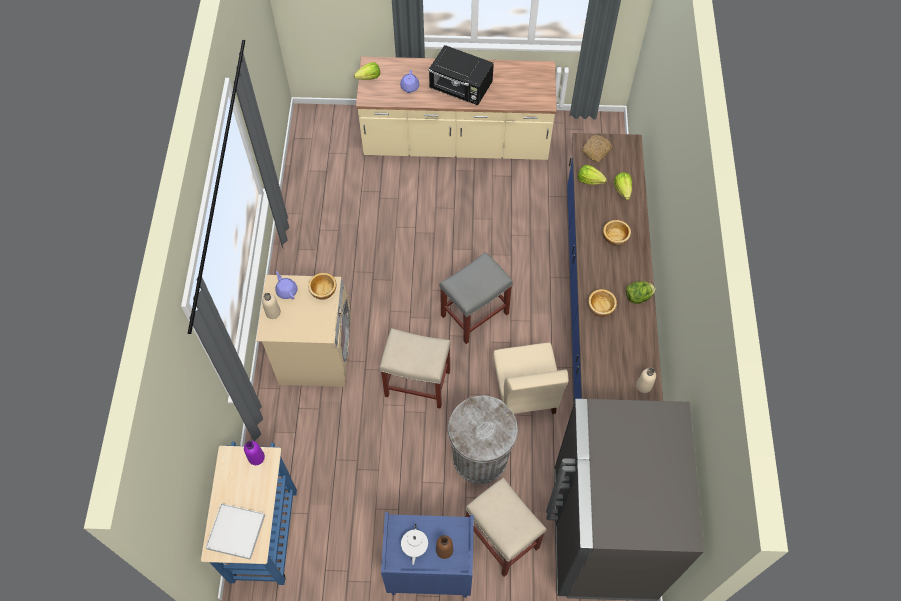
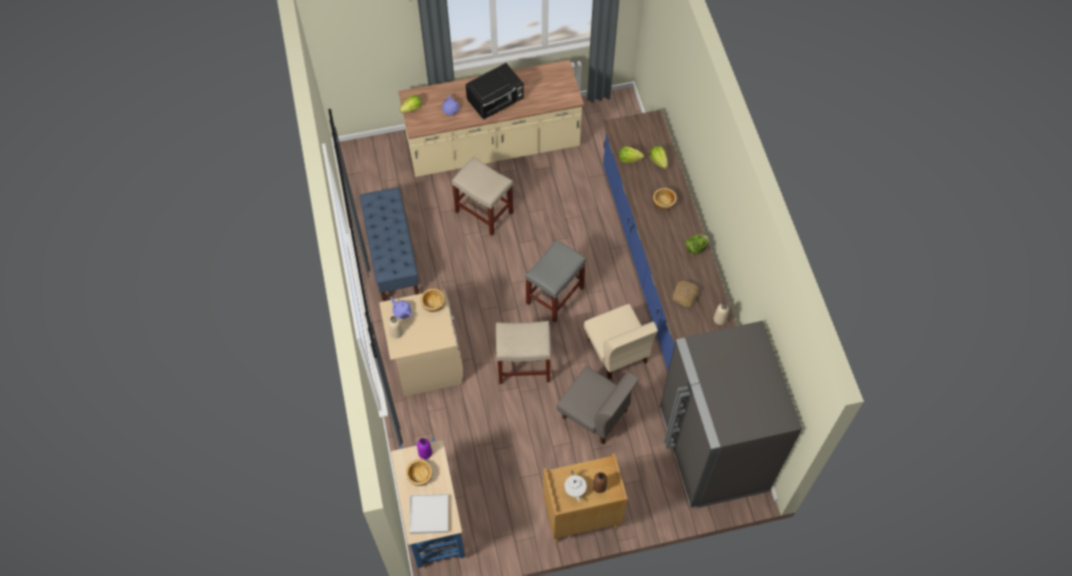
camera: 15 degrees left, 0 degrees up
blue cabinet [381,512,474,598] -> brown cabinet [543,453,628,543]
black microwave [429,45,494,105] -> black microwave turned 45 degrees counterclockwise [466,63,524,120]
grey trash can [448,395,518,484] -> grey chair [557,366,639,445]
beige stool [466,478,547,577] -> beige stool moved to [452,157,514,236]
bread [582,135,612,163] -> bread moved to [672,281,699,307]
bowl [588,289,617,317] -> bowl moved to [406,459,433,486]
none -> blue bench [360,187,419,301]

